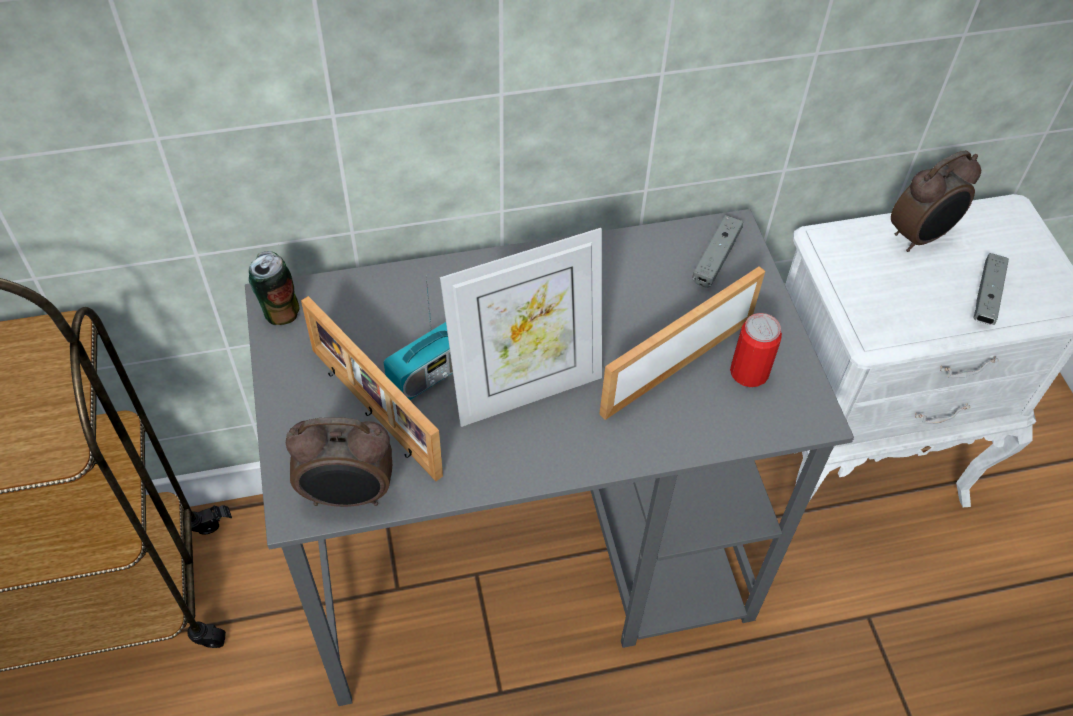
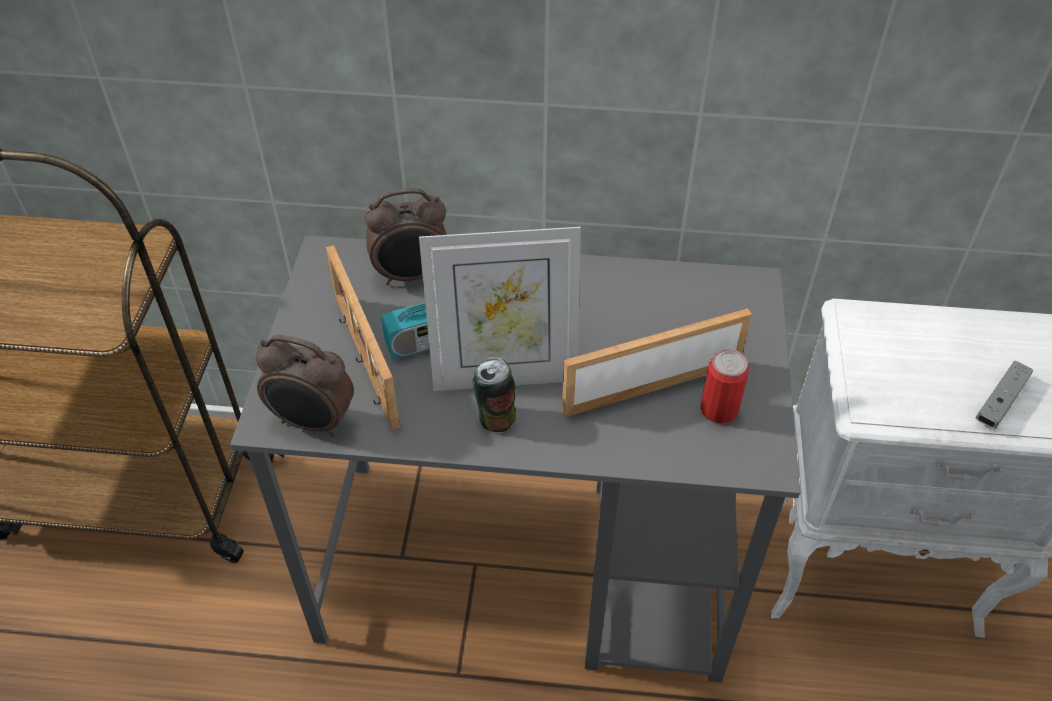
camera: 20 degrees right, 5 degrees down
can [249,251,300,325] -> can moved to [473,357,516,432]
grey game controller [692,215,743,288] -> none
alarm clock [891,150,981,252] -> alarm clock moved to [365,188,446,285]

